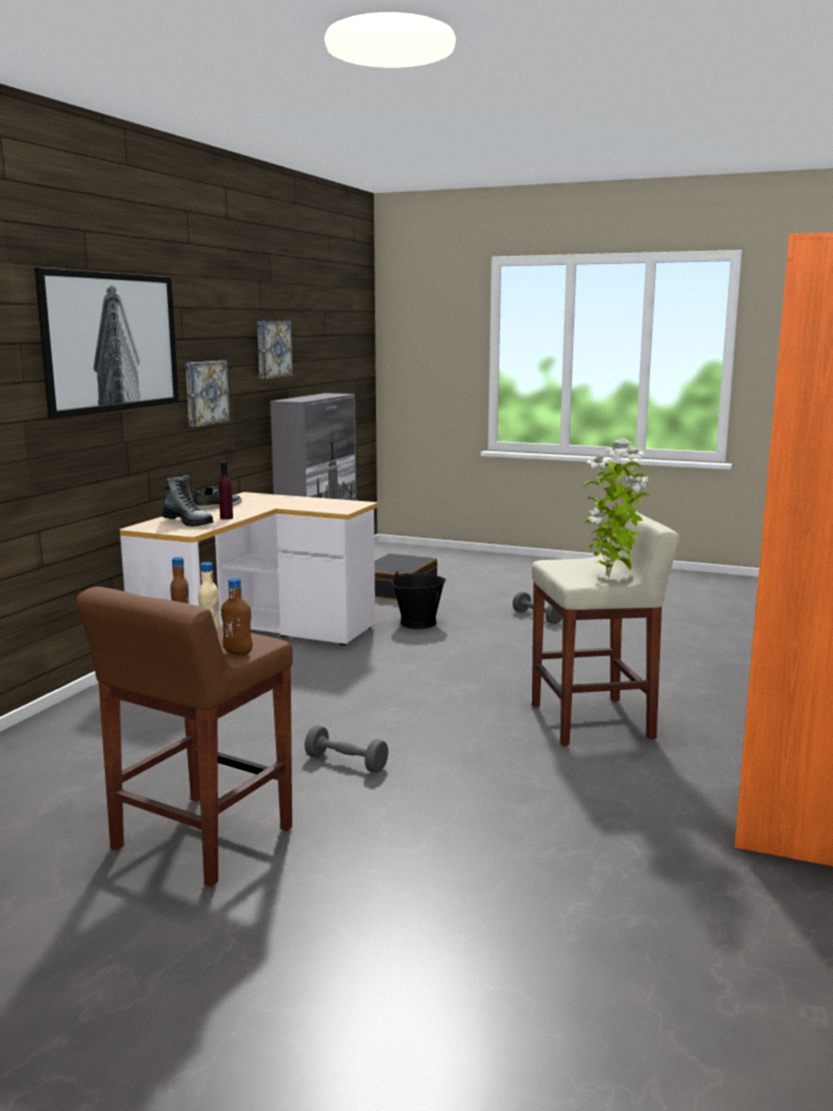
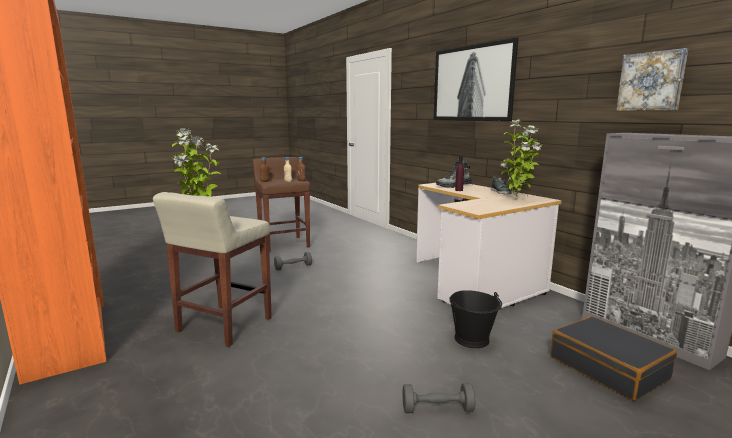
camera: 125 degrees right, 0 degrees up
picture [185,361,230,427] -> none
none -> potted plant [501,119,542,200]

